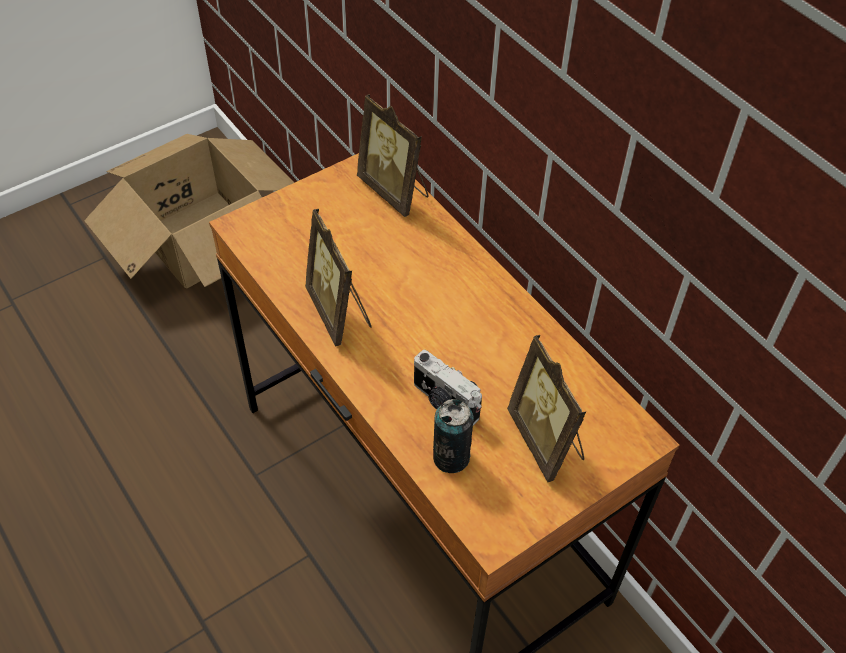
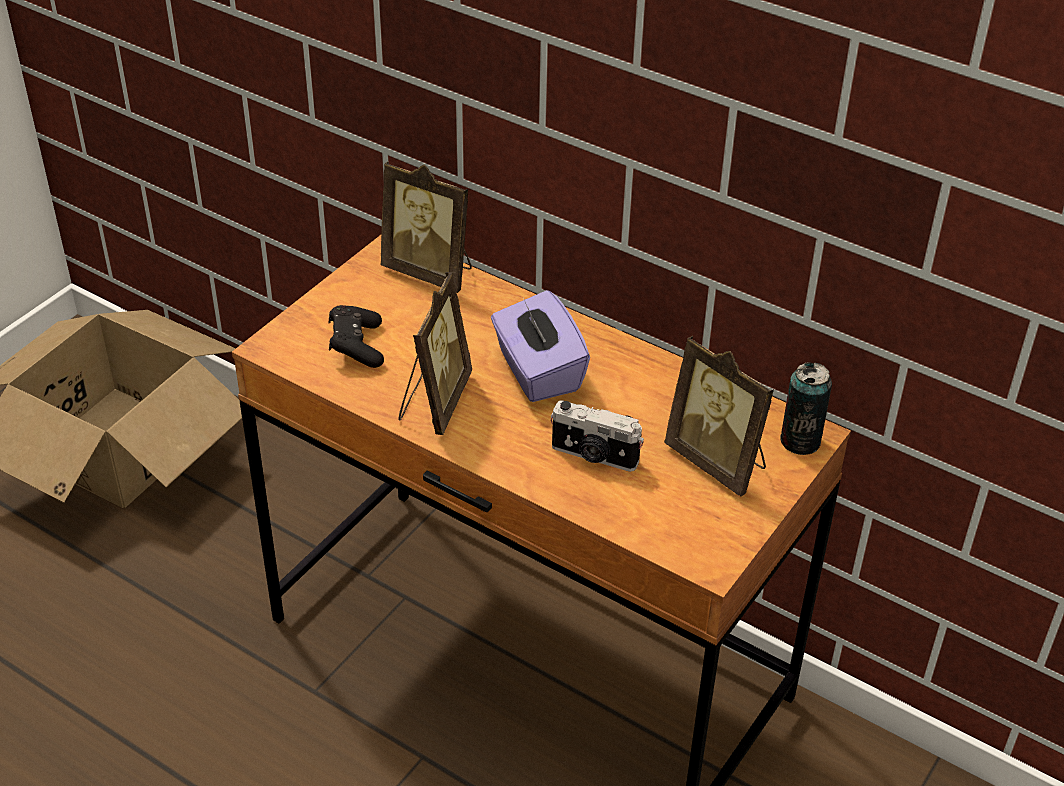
camera: 20 degrees left, 10 degrees down
picture frame [305,209,372,347] -> picture frame turned 120 degrees counterclockwise [398,272,472,435]
can [433,399,474,473] -> can moved to [780,362,832,455]
none -> black game controller [328,305,384,368]
none -> purple tissue box [491,290,590,402]

